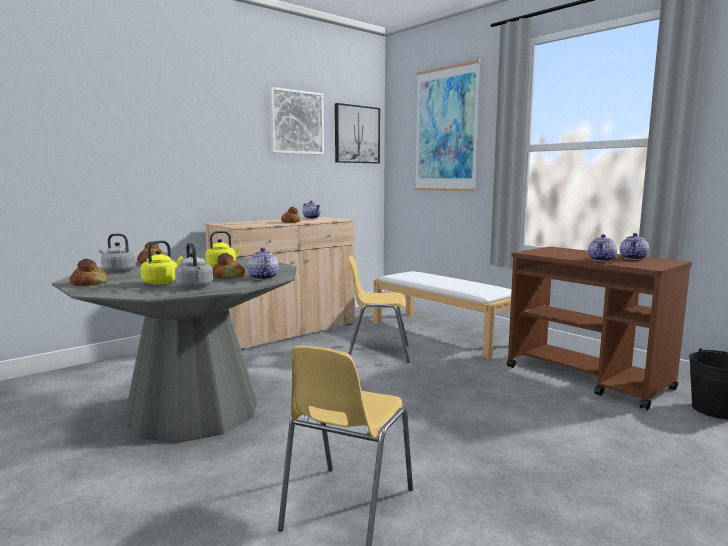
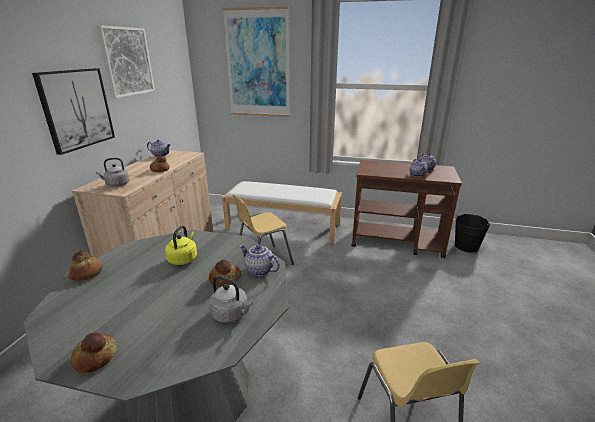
camera: 35 degrees left, 15 degrees up
grey kettle [99,233,136,273] -> grey kettle moved to [96,158,129,187]
yellow kettle [141,240,183,285] -> none
picture [335,103,380,163] -> picture moved to [32,68,115,155]

